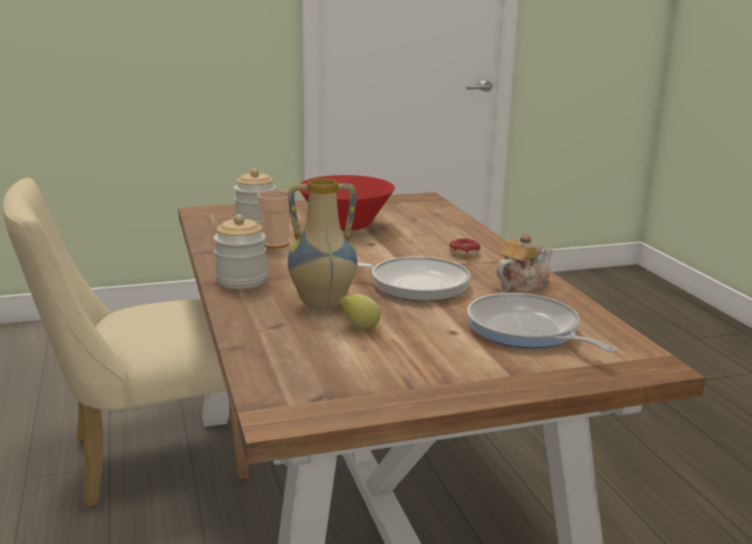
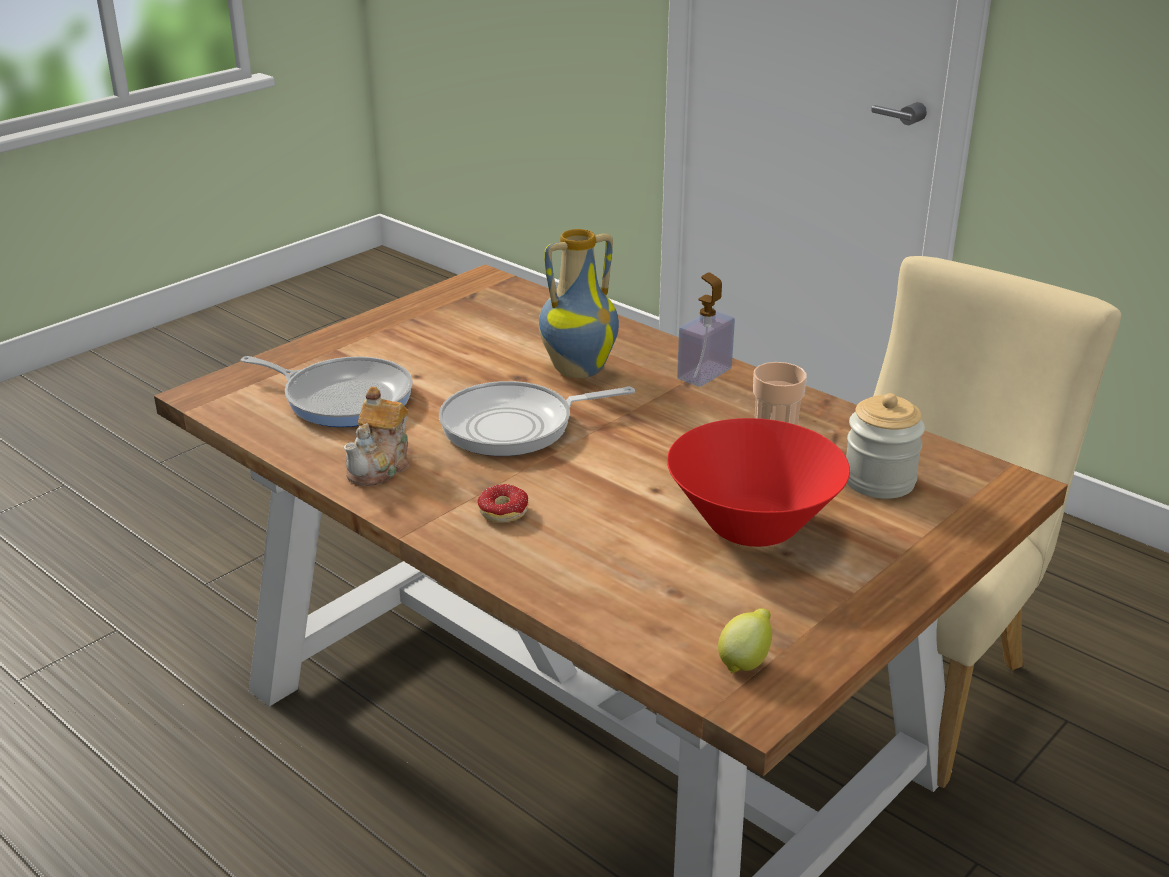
camera: 150 degrees right, 10 degrees up
jar [213,214,267,289] -> soap dispenser [677,273,735,387]
lemon [340,294,381,329] -> lemon moved to [718,608,772,673]

